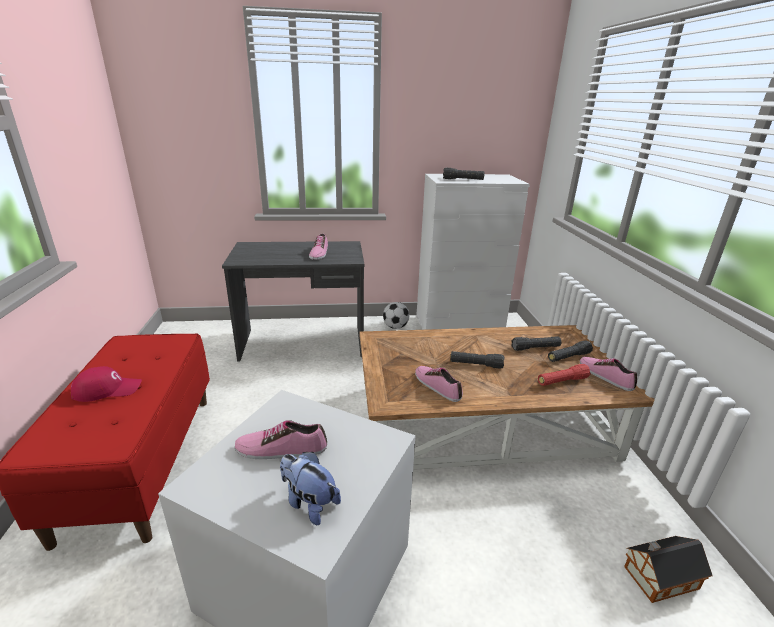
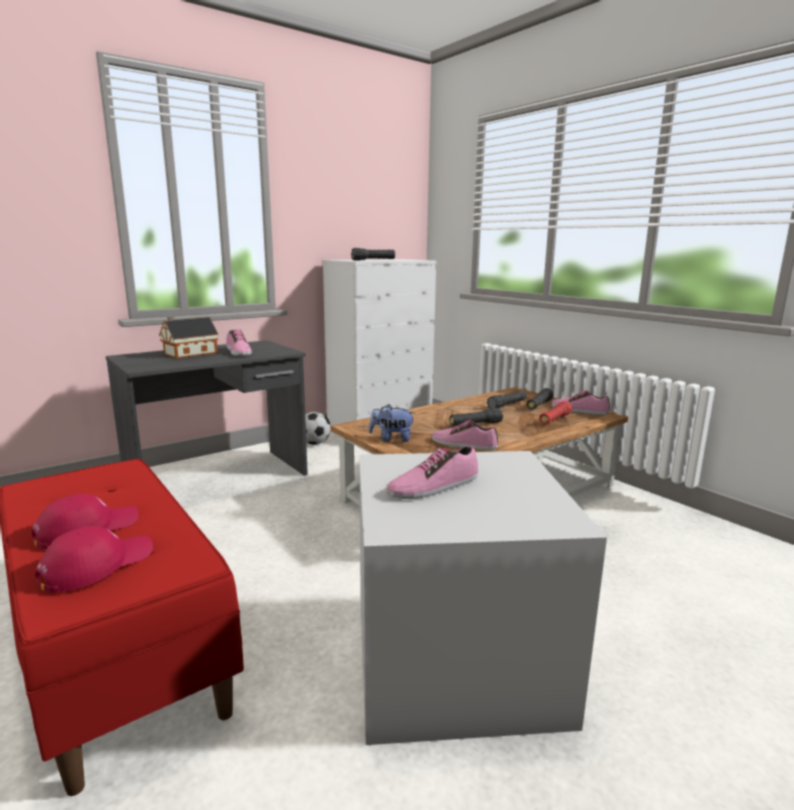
camera: 30 degrees left, 10 degrees down
plush toy [280,452,341,525] -> plush toy moved to [369,404,415,442]
toy house [624,536,713,603] -> toy house moved to [159,316,218,359]
none -> red cap [35,526,153,593]

